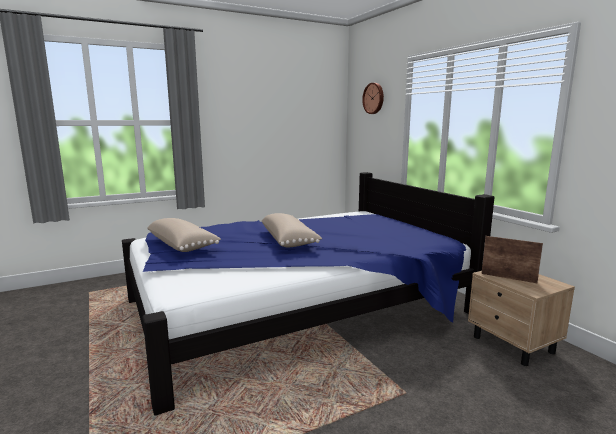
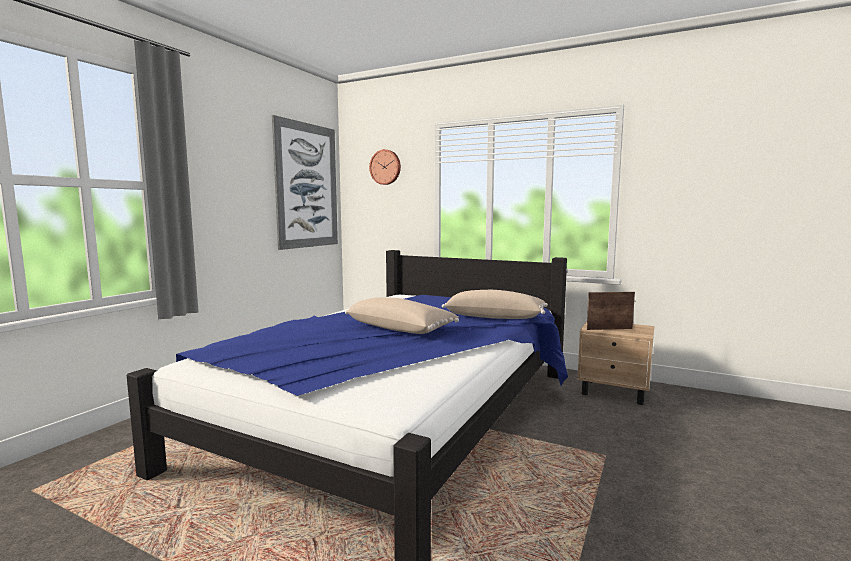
camera: 35 degrees left, 5 degrees down
beige pillow [147,218,221,252] -> beige pillow moved to [442,290,548,319]
none -> picture [272,115,338,250]

